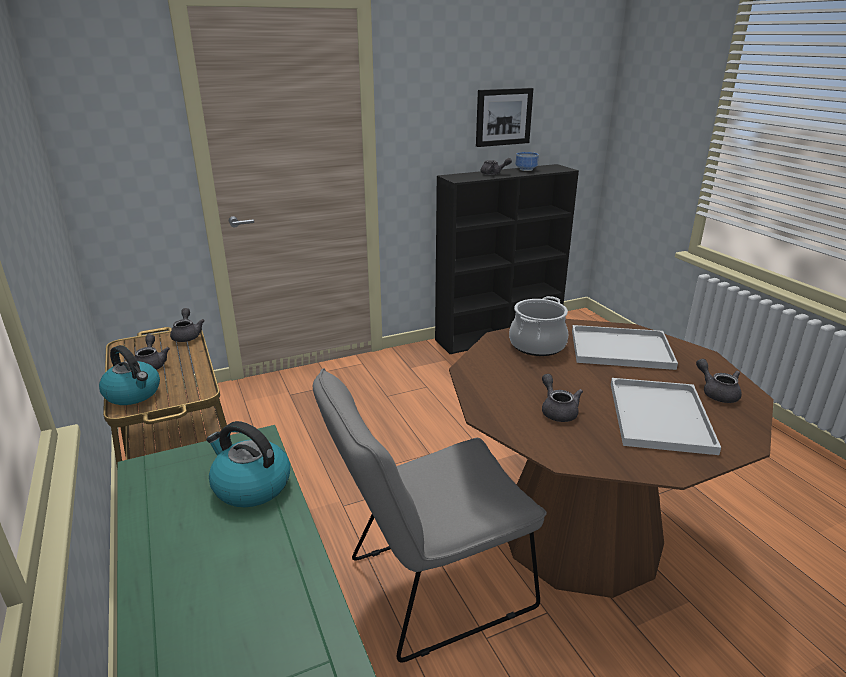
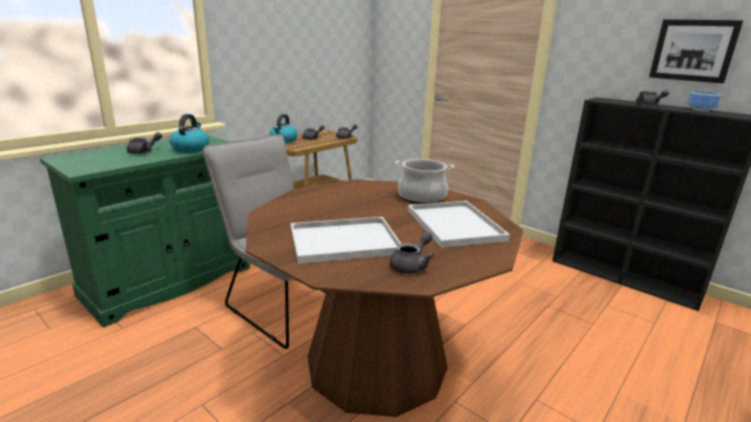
camera: 65 degrees right, 5 degrees down
grey teapot [542,374,583,422] -> grey teapot moved to [127,132,162,154]

